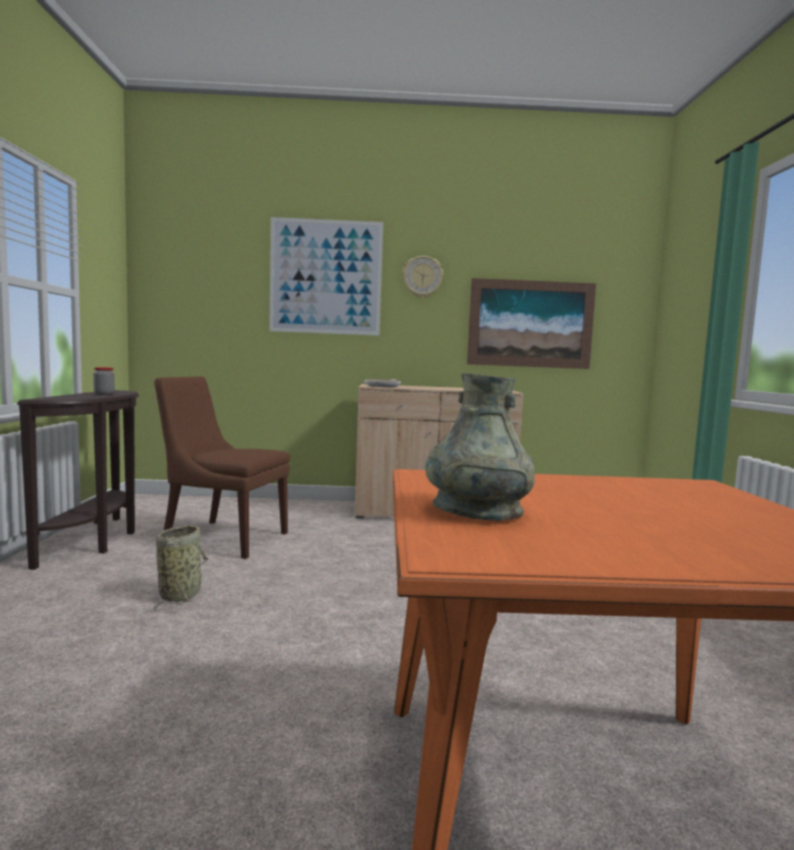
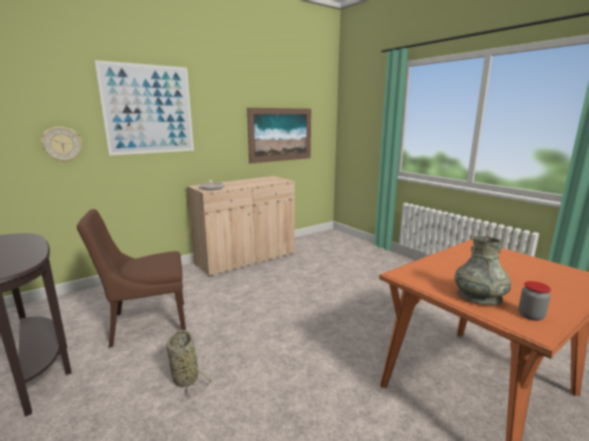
camera: 35 degrees left, 10 degrees up
jar [93,367,115,395] -> jar moved to [518,281,551,321]
wall clock [402,256,443,298] -> wall clock moved to [40,127,82,162]

